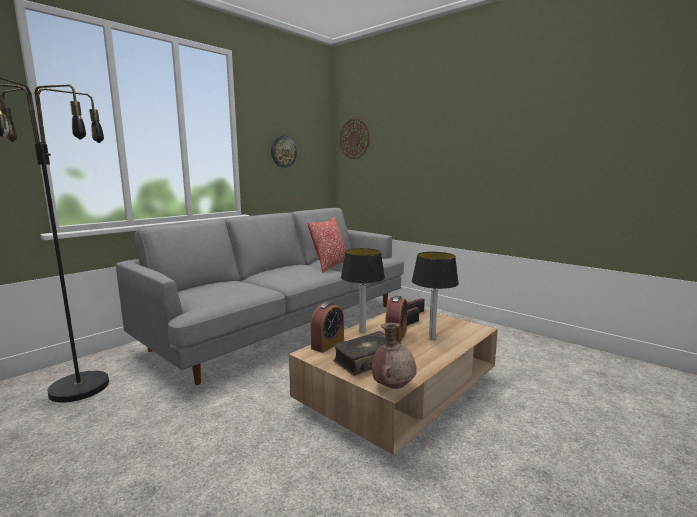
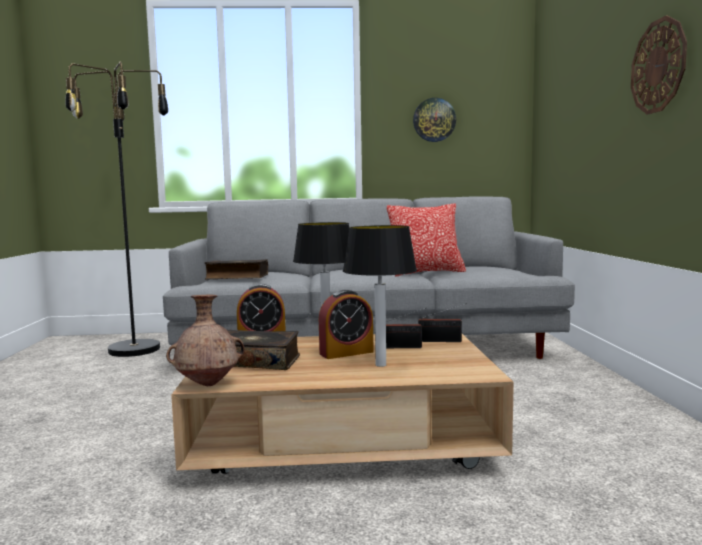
camera: 45 degrees right, 5 degrees down
wall clock [340,119,369,159] -> wall clock moved to [631,15,687,115]
none -> book [204,259,268,279]

